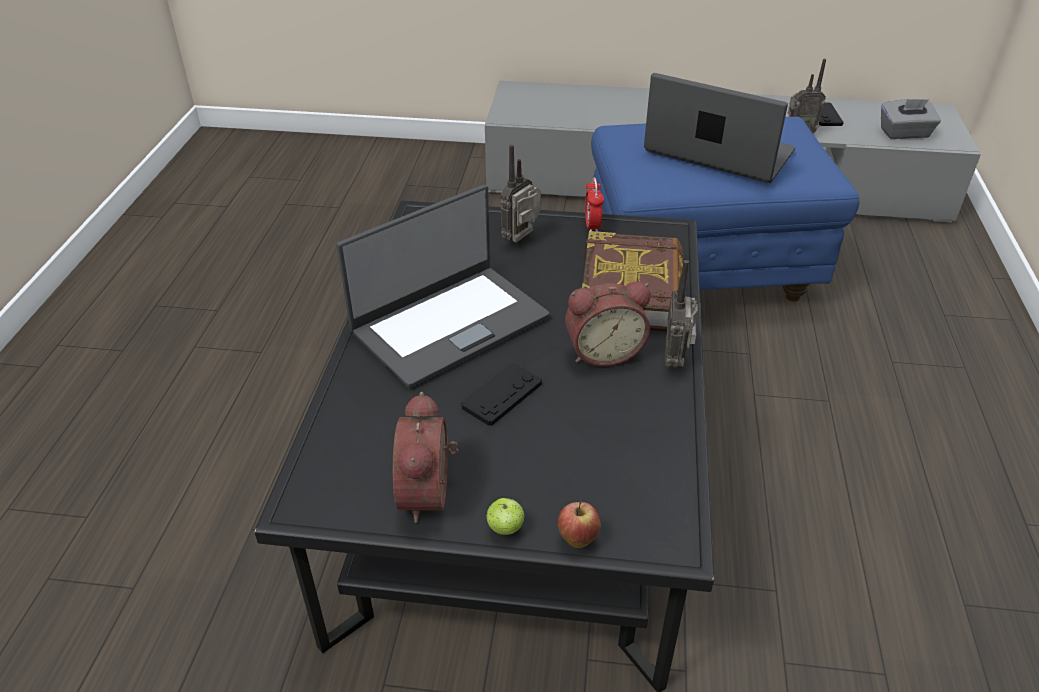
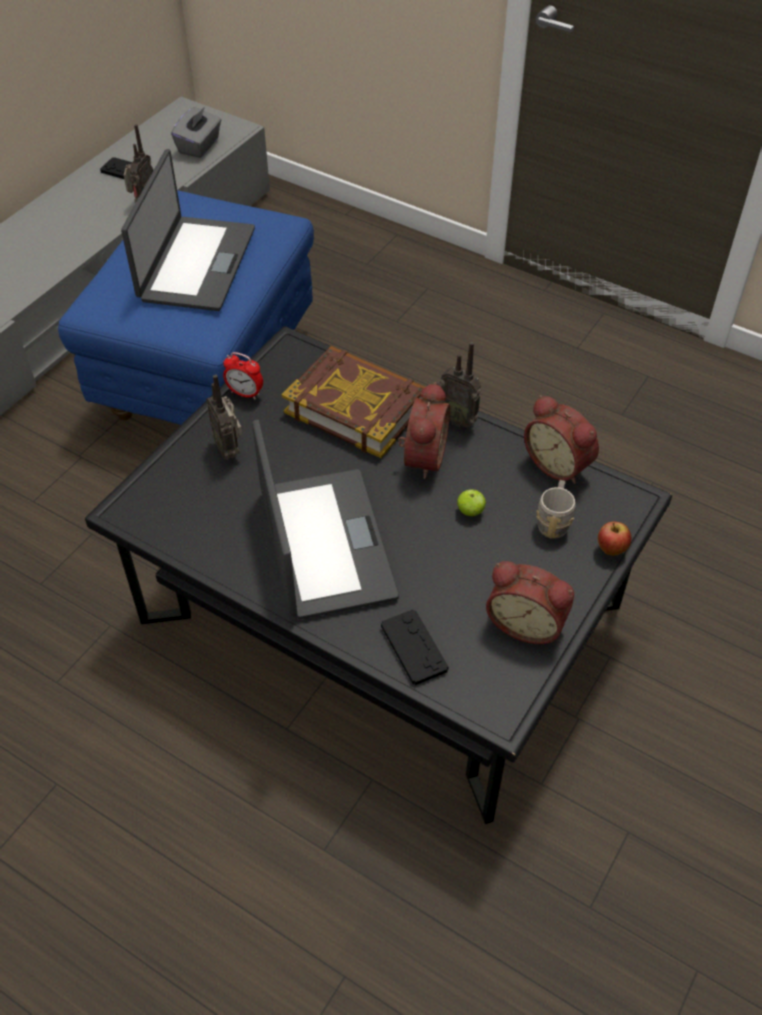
camera: 65 degrees left, 10 degrees up
black game controller [462,364,542,426] -> black game controller moved to [381,610,449,685]
apple [487,498,525,535] -> apple moved to [457,489,486,516]
laptop [644,73,796,183] -> laptop turned 135 degrees clockwise [121,149,255,311]
none -> alarm clock [524,395,599,484]
none -> grey mug [536,480,575,539]

